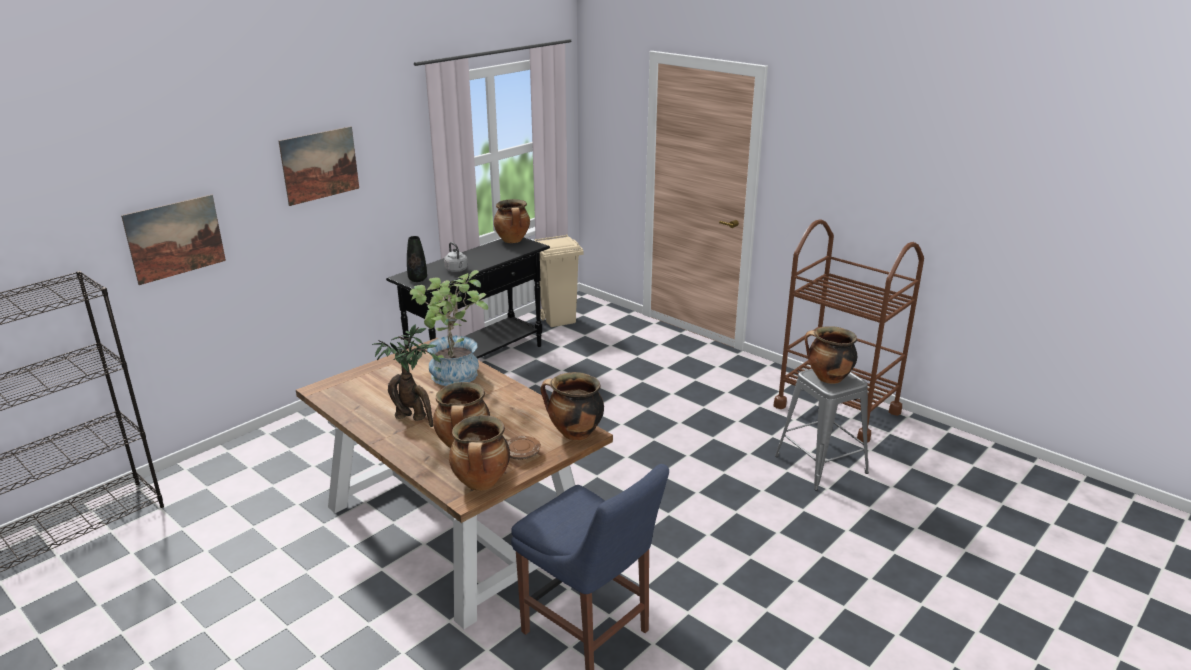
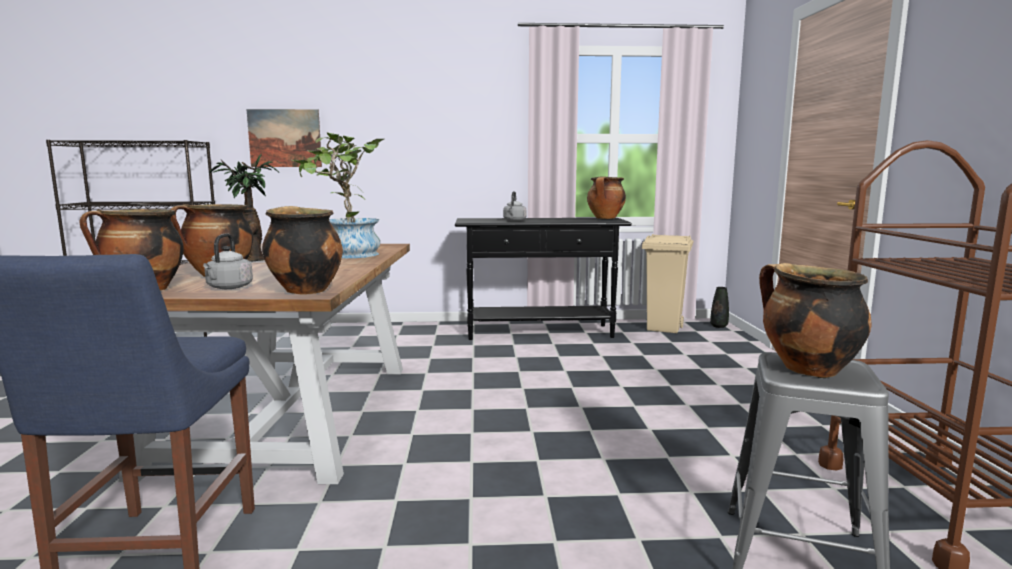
camera: 45 degrees right, 15 degrees down
picture [278,126,359,206] -> none
black vase [407,236,427,282] -> black vase moved to [710,287,729,328]
brown plate [507,436,541,460] -> grey kettle [203,233,253,289]

